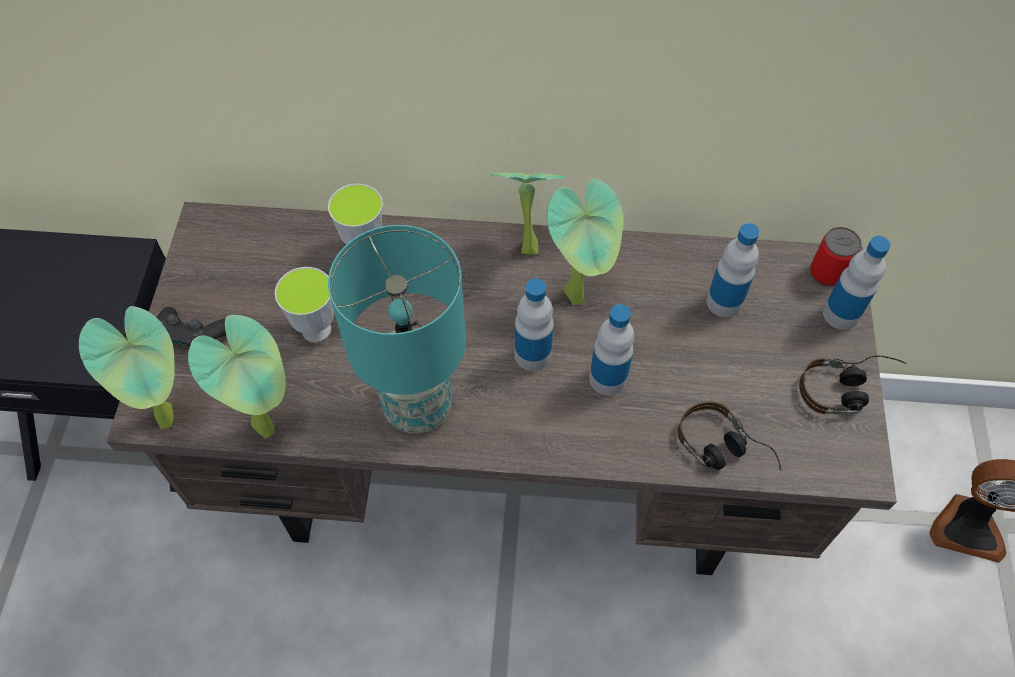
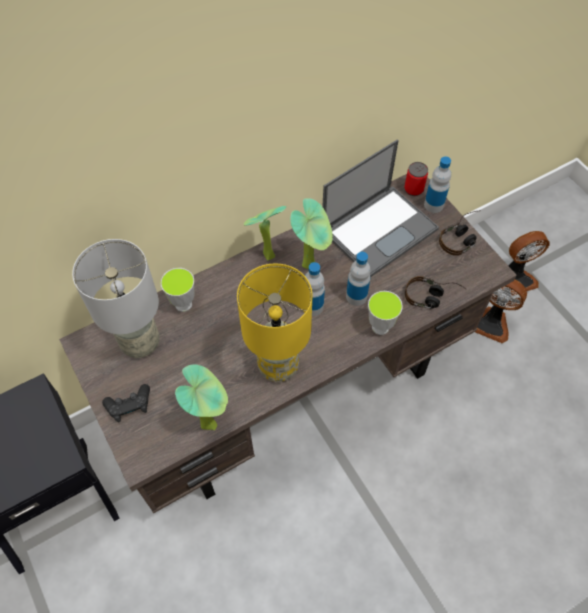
camera: 35 degrees left, 0 degrees up
potted plant [79,306,175,429] -> none
cup [275,267,334,343] -> cup moved to [368,291,403,335]
turquoise table lamp [328,225,466,433] -> yellow table lamp [237,263,313,382]
bottle [706,223,760,318] -> laptop [322,139,439,277]
none -> grey table lamp [72,239,160,358]
none -> fan [475,279,527,343]

